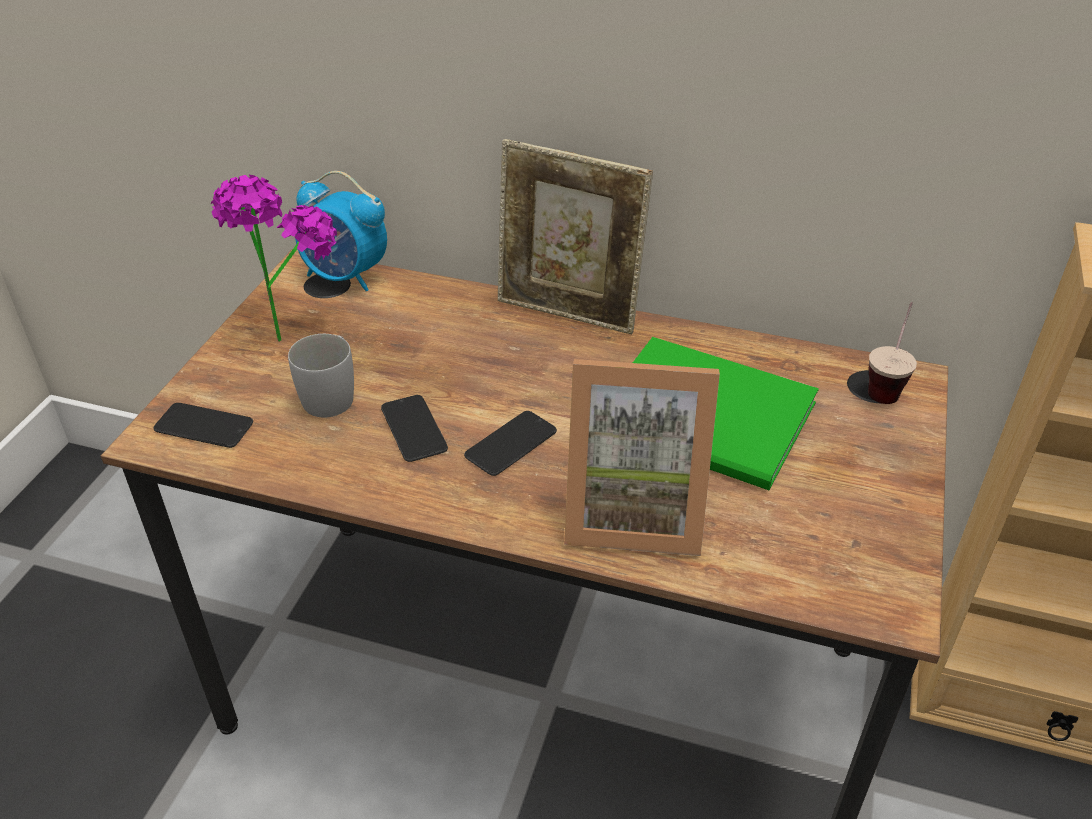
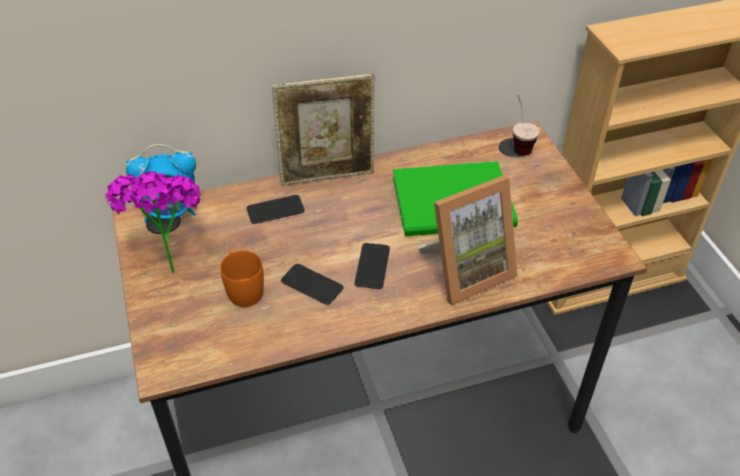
camera: 35 degrees left, 5 degrees up
phone [154,403,253,448] -> phone moved to [246,195,305,224]
white mug [288,334,354,418] -> orange mug [220,250,264,307]

